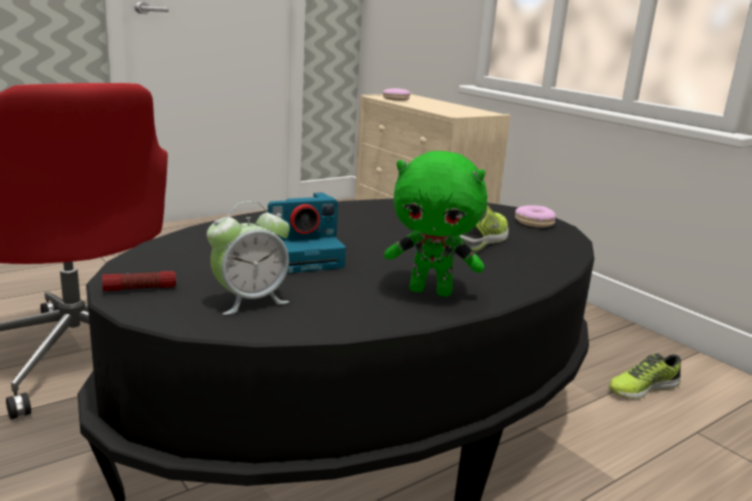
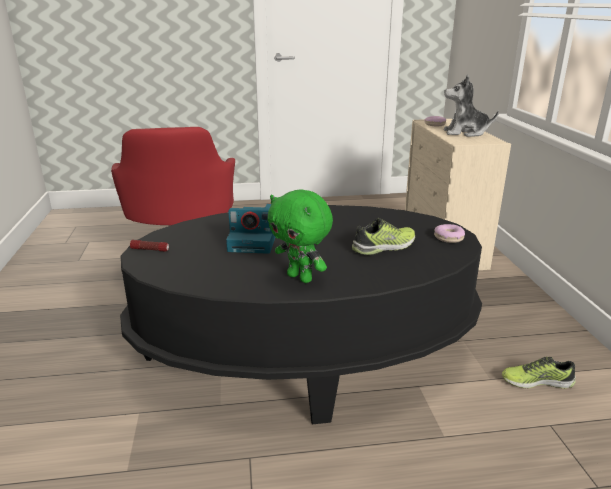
camera: 30 degrees right, 5 degrees up
alarm clock [207,201,290,315] -> none
none -> plush toy [444,75,499,137]

